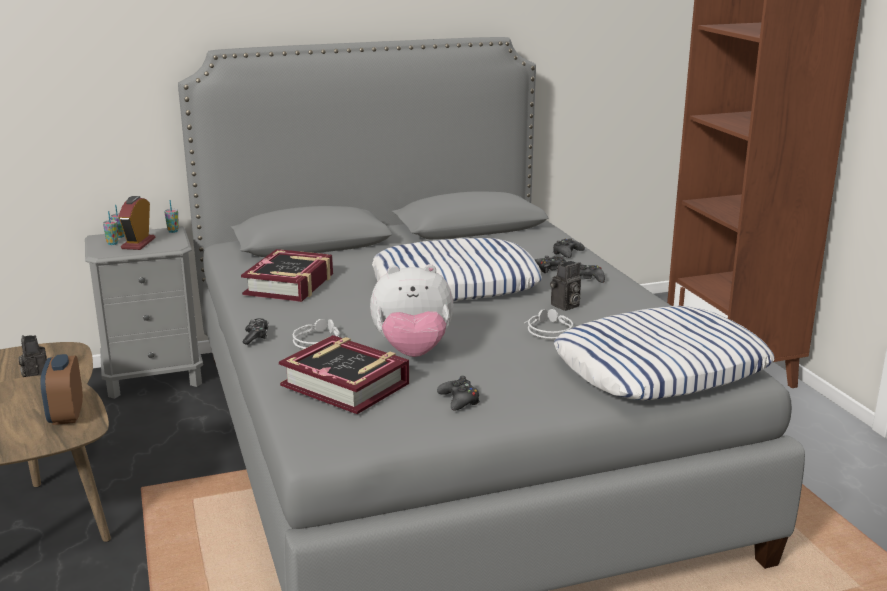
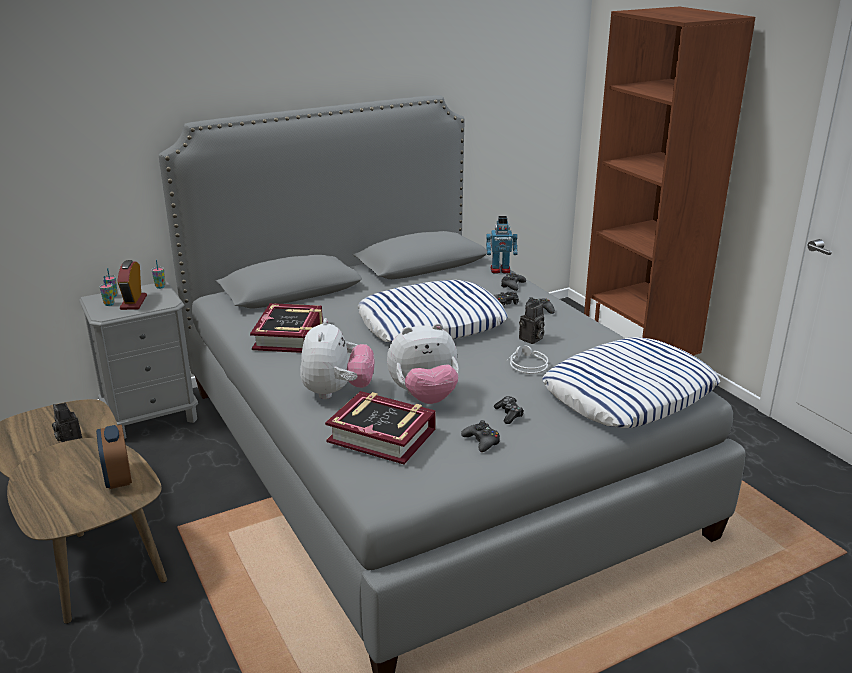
camera: 10 degrees left, 5 degrees up
game controller [242,318,269,345] -> game controller moved to [494,396,524,424]
grey headphones [292,319,339,349] -> plush toy [300,318,374,399]
none -> toy robot [486,216,518,274]

